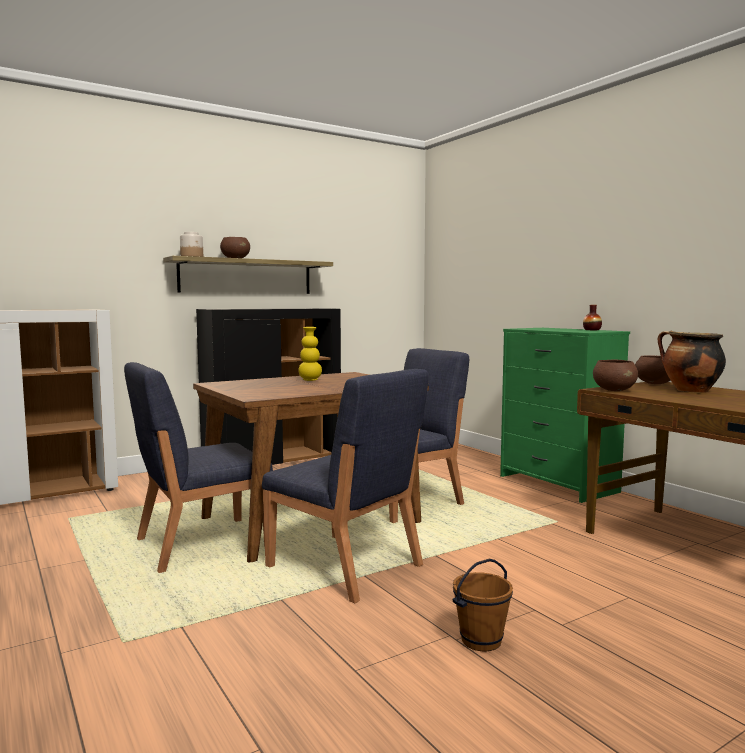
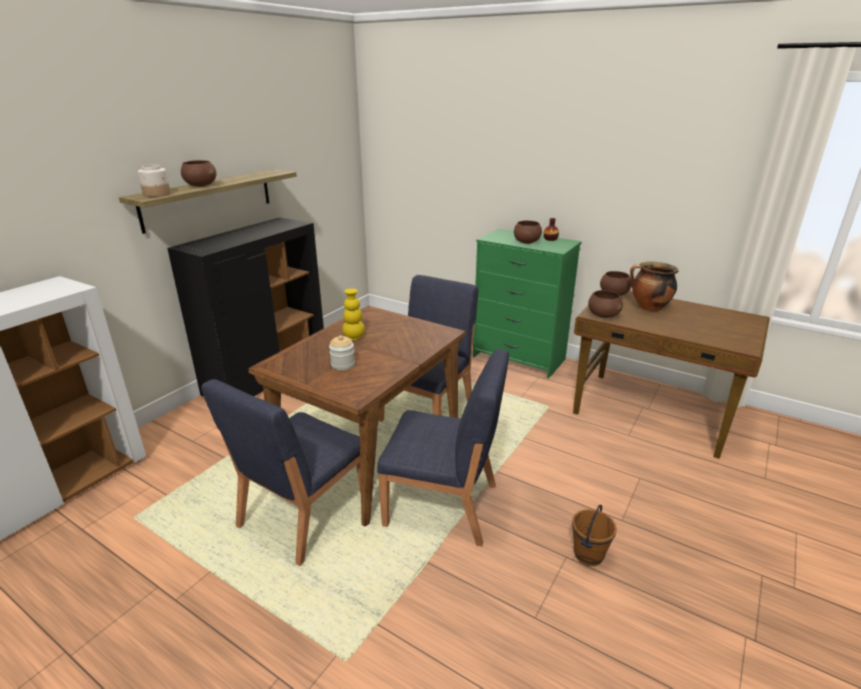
camera: 25 degrees left, 20 degrees up
none -> jar [329,335,355,370]
none -> brown bowl [514,220,542,244]

